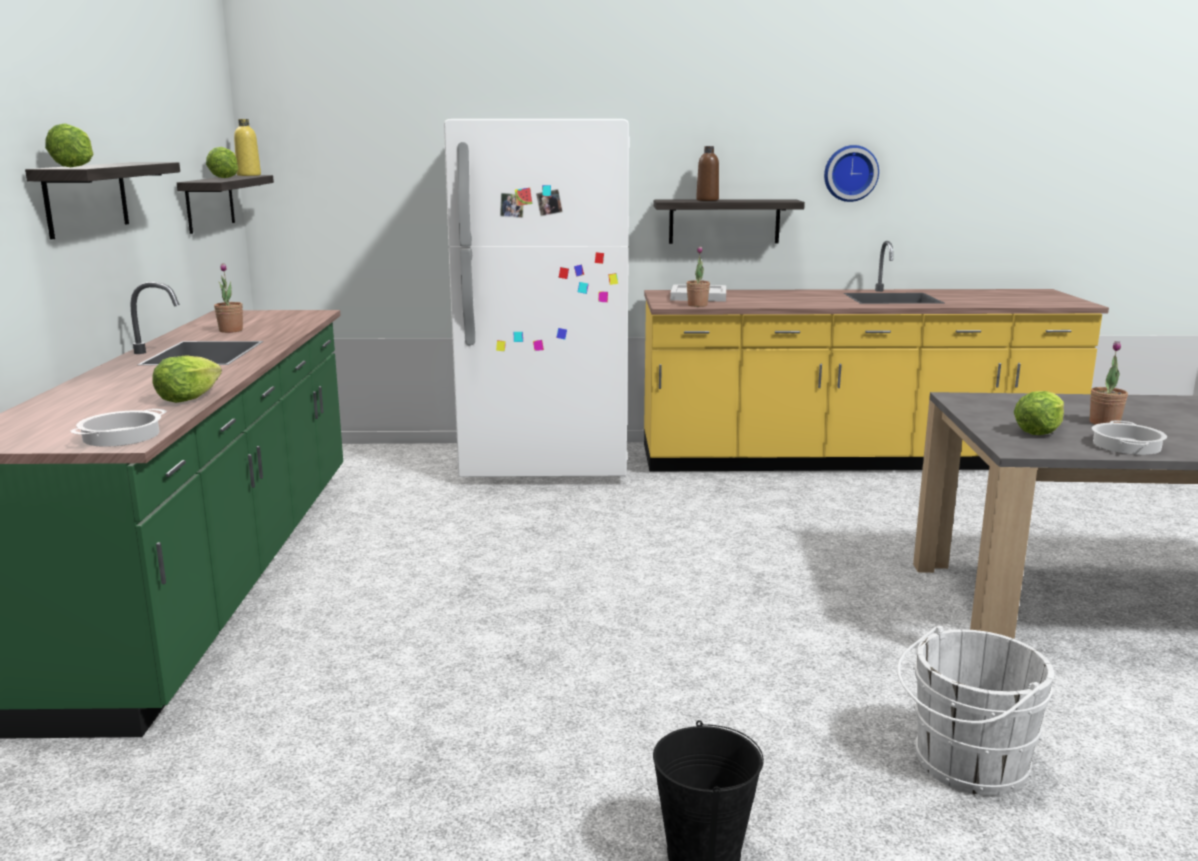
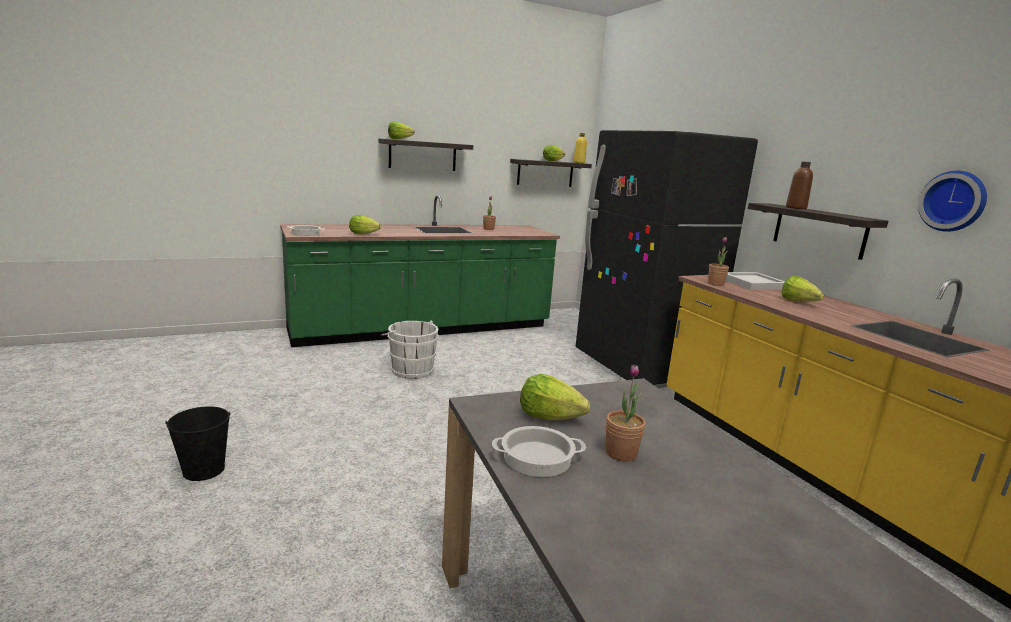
camera: 65 degrees right, 0 degrees up
white fridge [444,119,630,477] -> black fridge [575,130,758,388]
white bucket [897,626,1054,796] -> white bucket moved to [382,321,439,379]
none -> lettuce [781,275,824,301]

